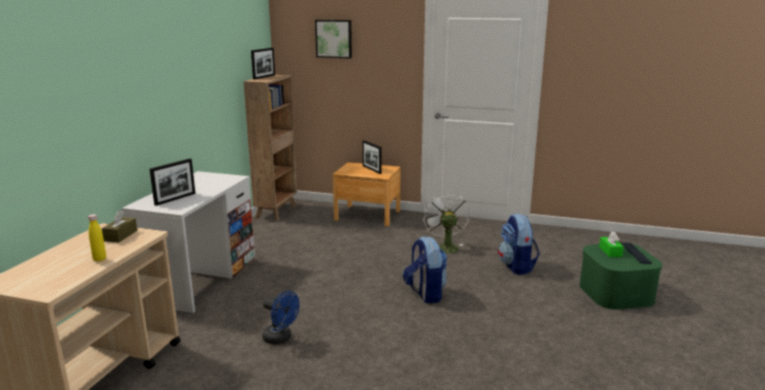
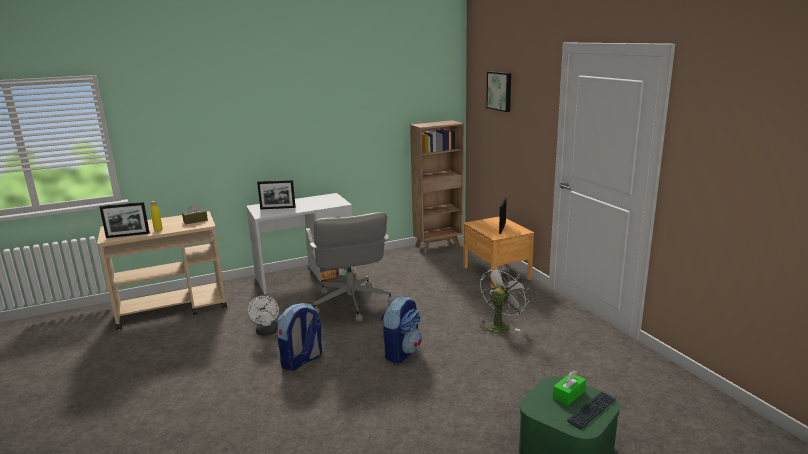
camera: 50 degrees right, 0 degrees up
picture frame [251,48,275,80] -> picture frame moved to [100,202,150,238]
blue fan [262,291,300,344] -> white fan [248,296,279,336]
backpack [498,213,540,275] -> backpack moved to [277,303,322,371]
none -> grey office chair [306,212,394,322]

